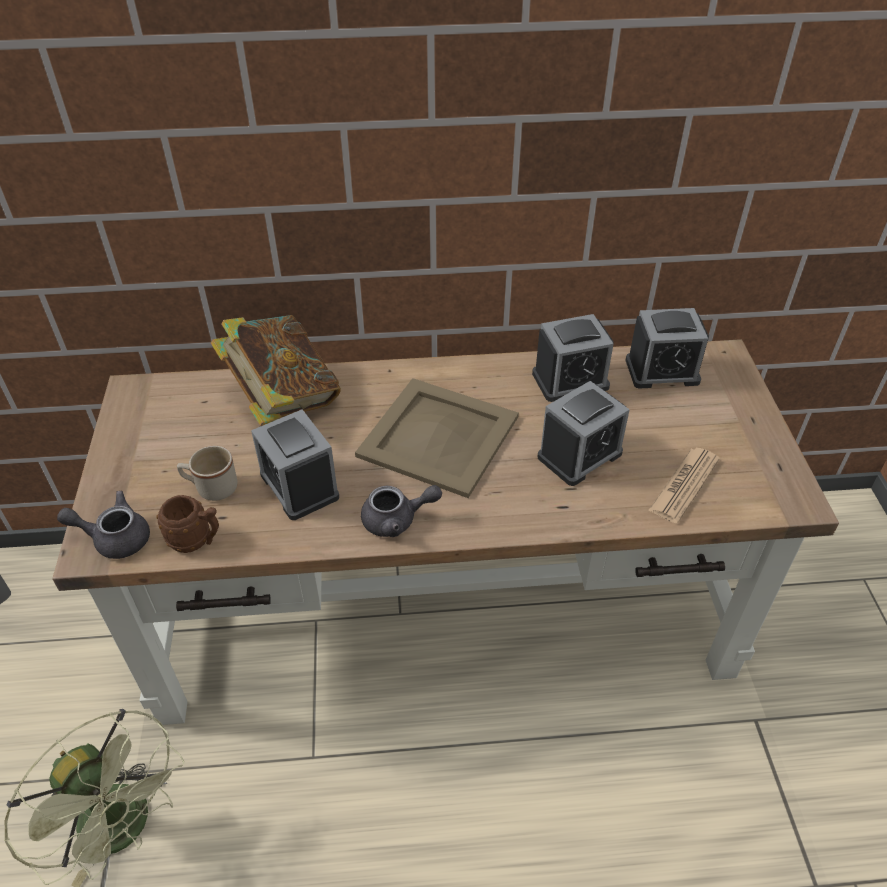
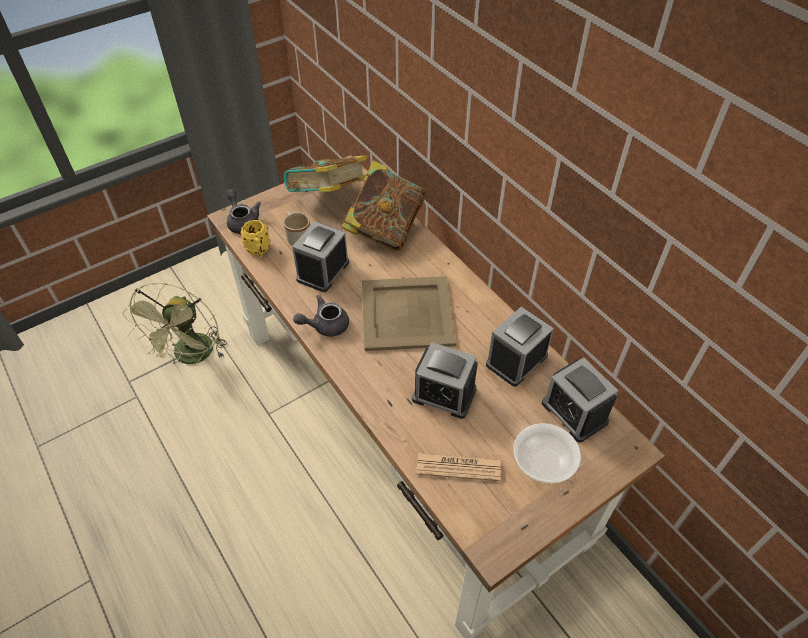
camera: 60 degrees right, 5 degrees up
brown mug [156,495,219,553] -> yellow mug [240,220,270,257]
grey teapot [361,485,442,537] -> grey teapot turned 105 degrees clockwise [293,295,349,337]
alarm clock [532,314,614,402] -> alarm clock turned 90 degrees clockwise [486,307,554,387]
none -> book [284,155,368,192]
none -> bowl [513,423,581,483]

